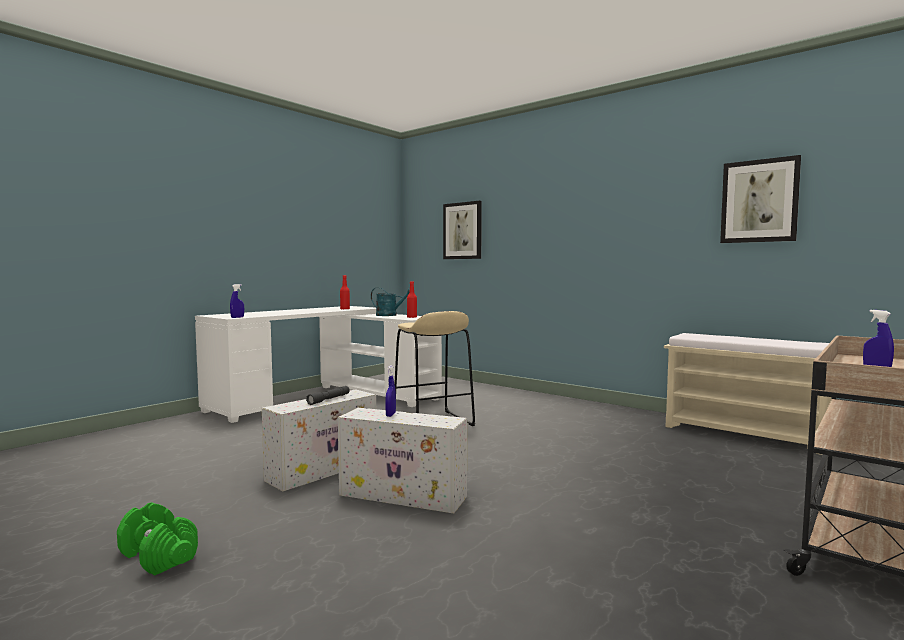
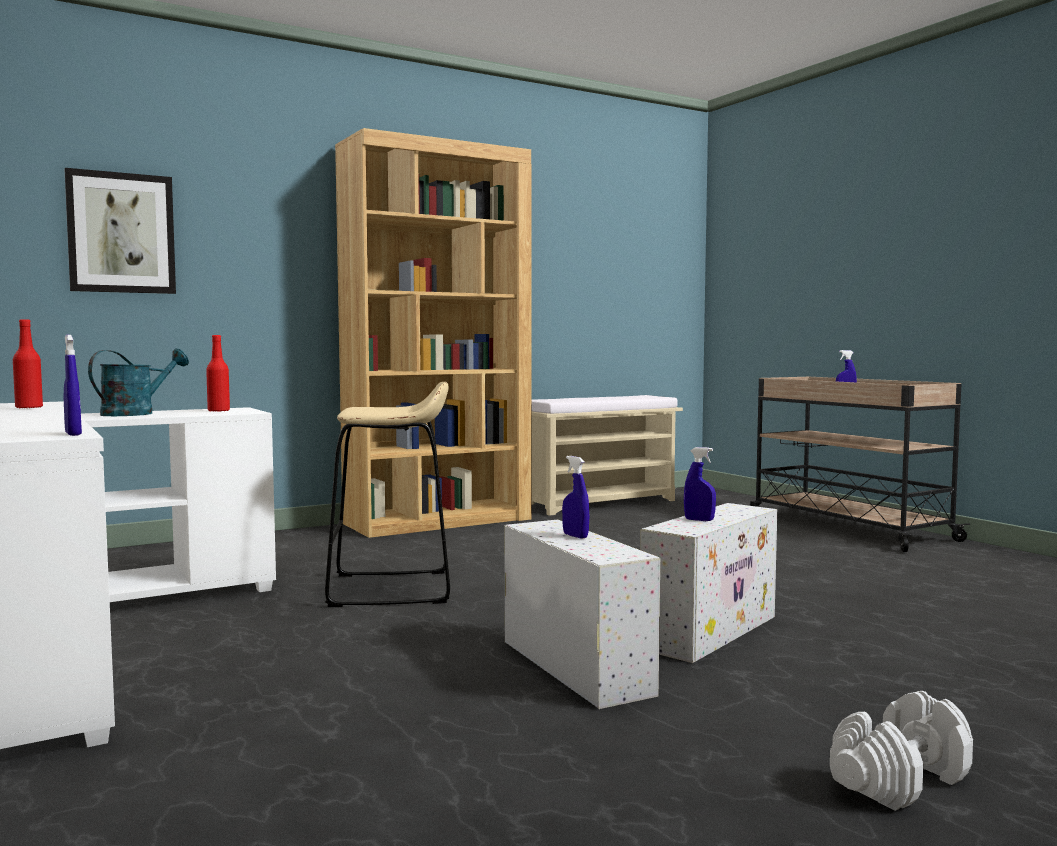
camera: 70 degrees left, 0 degrees up
green dumbbell [117,502,198,575] -> white dumbbell [830,691,973,811]
grey flashlight [306,386,349,405] -> blue spray bottle [562,456,589,539]
picture [720,155,801,243] -> none
none -> brown bookcase [335,128,532,538]

